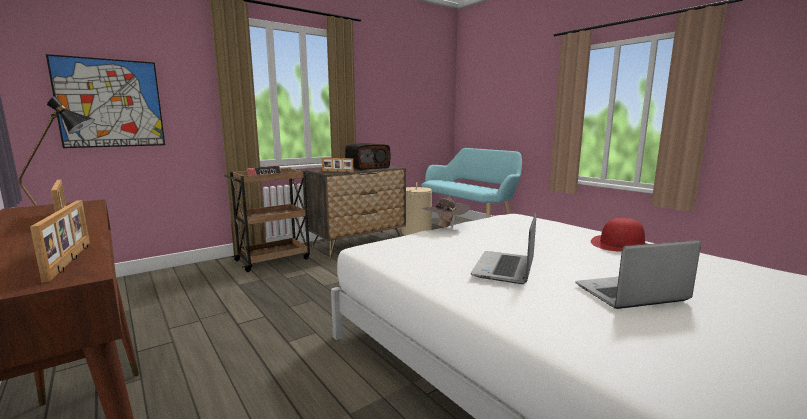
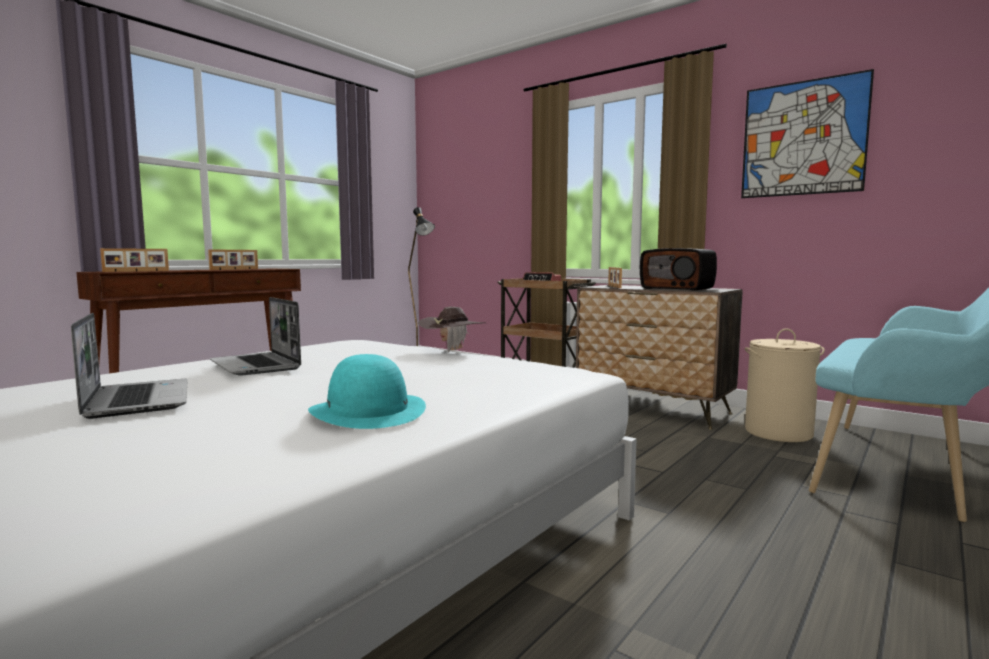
camera: 75 degrees right, 5 degrees down
picture [46,54,165,148] -> picture moved to [741,69,874,198]
laptop [471,212,537,284] -> laptop turned 135 degrees counterclockwise [210,297,301,376]
red hat [591,218,648,252] -> turquoise hat [308,354,426,429]

